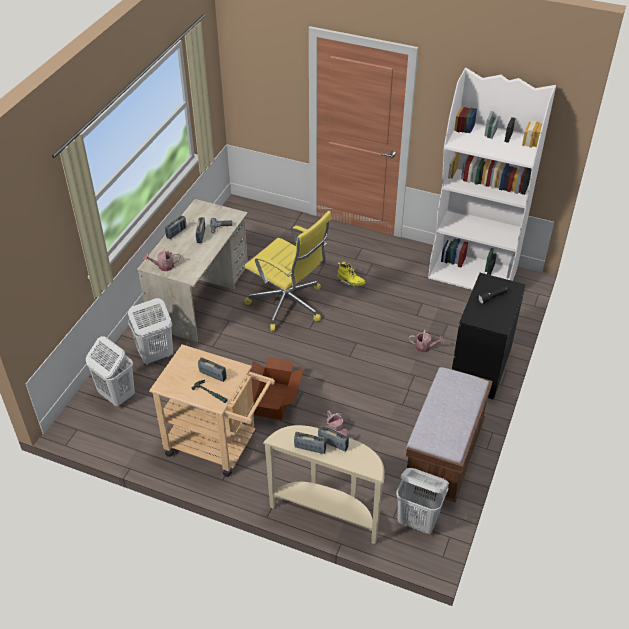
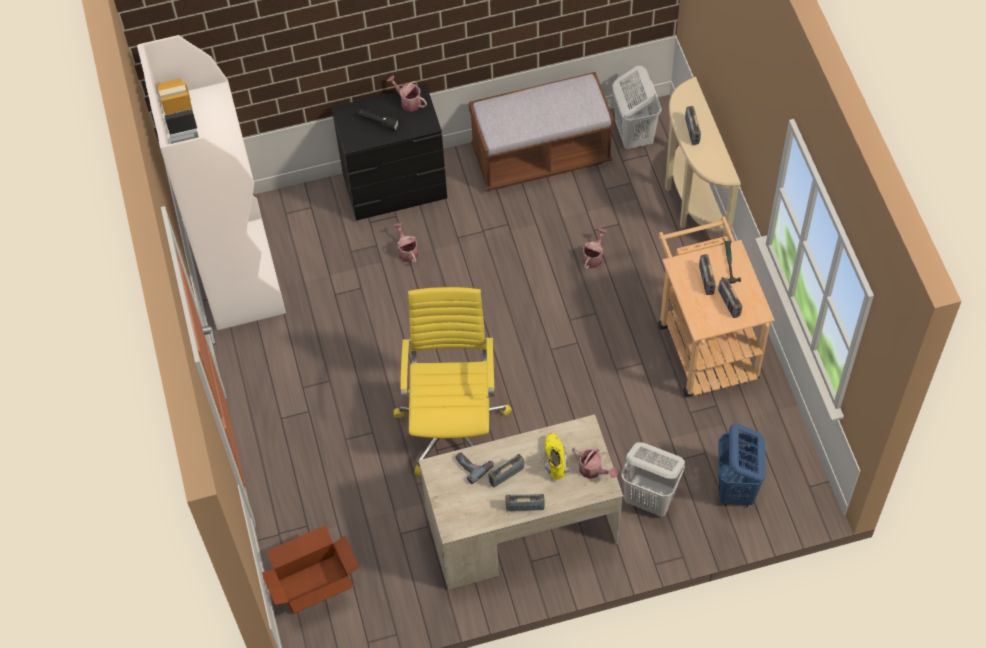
camera: 125 degrees left, 15 degrees up
white laundry basket [86,336,135,406] -> blue laundry basket [718,424,766,507]
cardboard box [250,357,304,420] -> cardboard box moved to [262,525,360,614]
radio [294,432,326,454] -> radio moved to [718,278,742,318]
yellow boot [338,262,366,287] -> yellow boot moved to [542,433,569,480]
none -> watering can [387,75,427,112]

